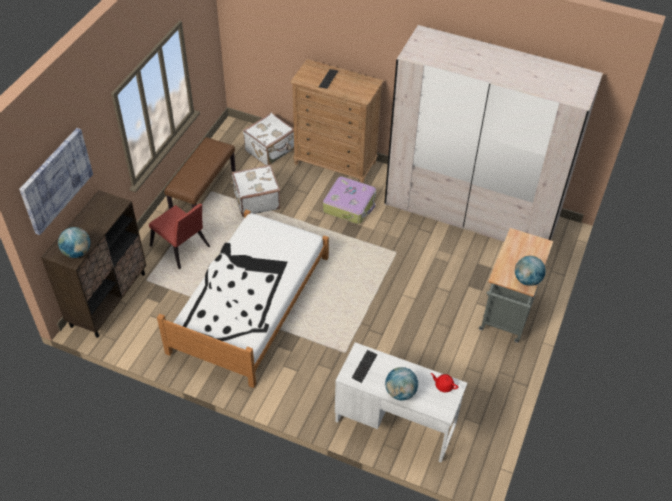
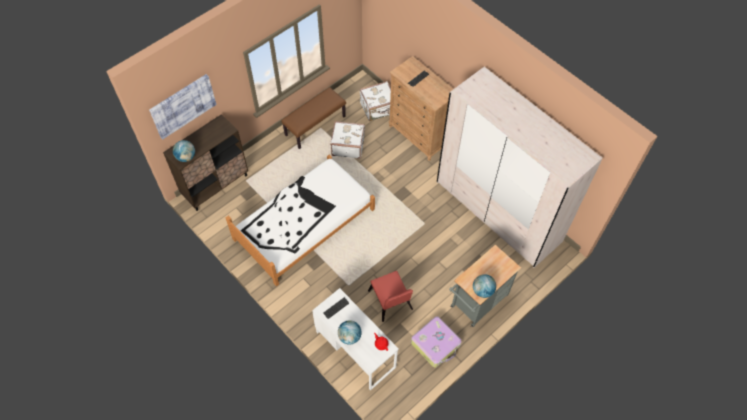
camera: 25 degrees right, 10 degrees up
red chair [149,204,210,269] -> red chair moved to [368,271,413,322]
suitcase [323,176,376,224] -> suitcase moved to [411,316,462,368]

